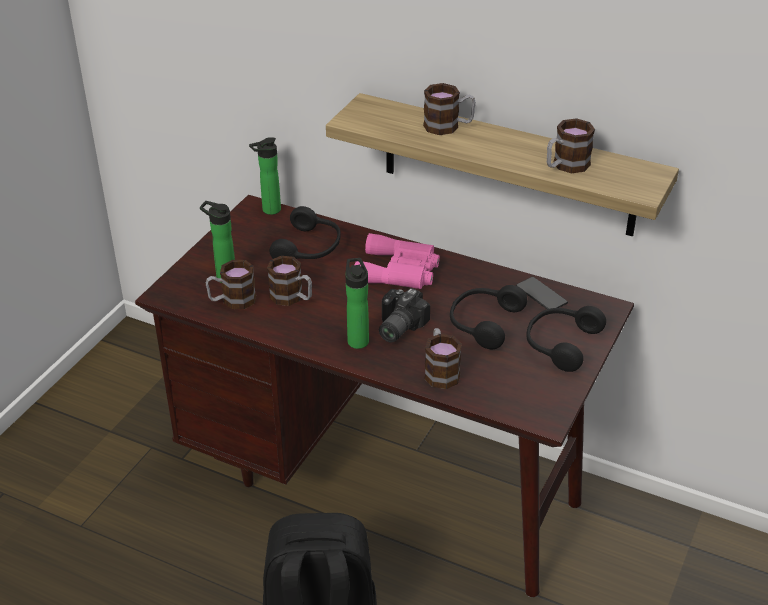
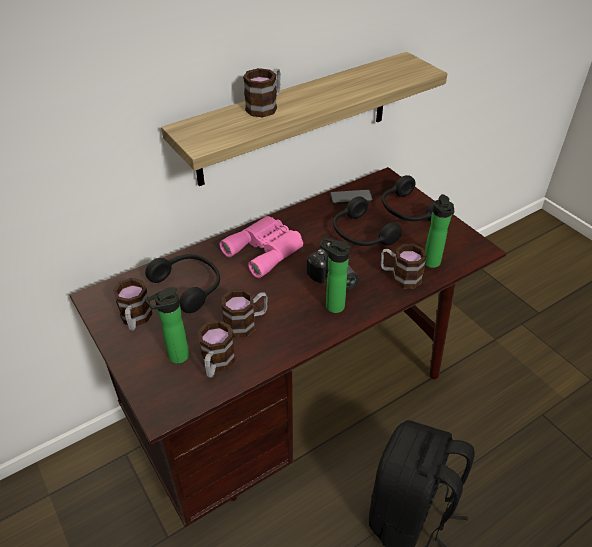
camera: 60 degrees left, 5 degrees up
bottle [249,137,281,215] -> bottle moved to [425,194,454,268]
mug [547,118,595,173] -> mug moved to [113,278,153,331]

